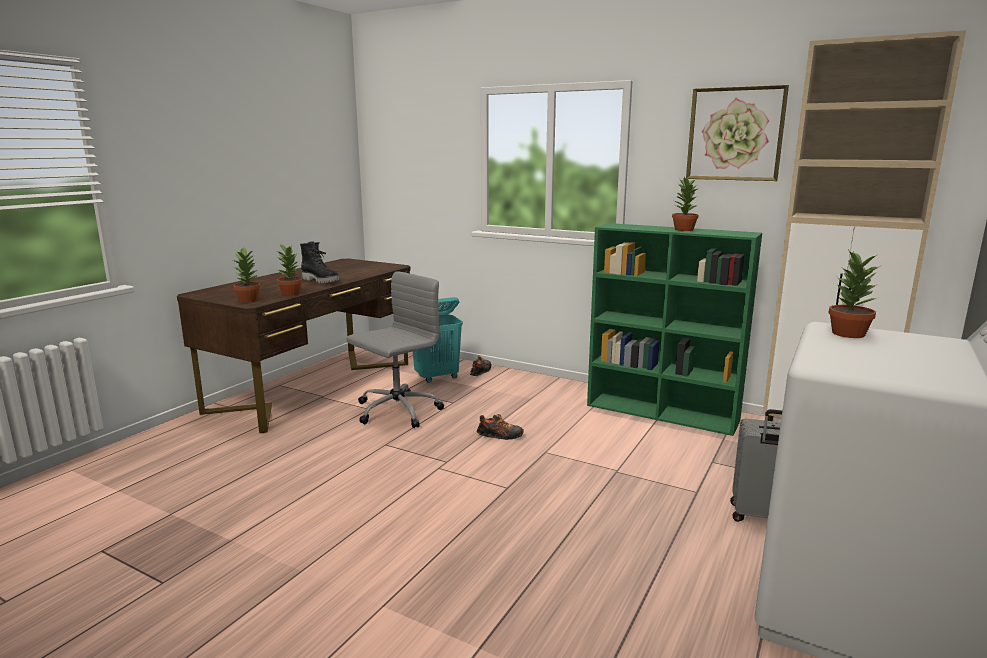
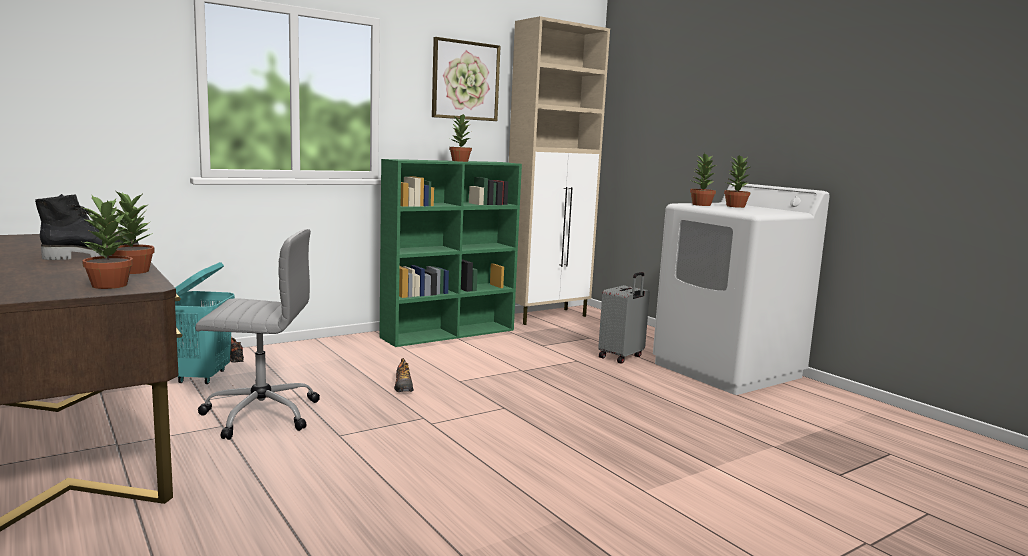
camera: 65 degrees left, 5 degrees down
grey office chair [347,271,444,428] -> grey office chair turned 105 degrees clockwise [195,229,320,440]
shoe [477,414,524,440] -> shoe turned 135 degrees clockwise [394,358,414,392]
none -> potted plant [724,155,752,208]

